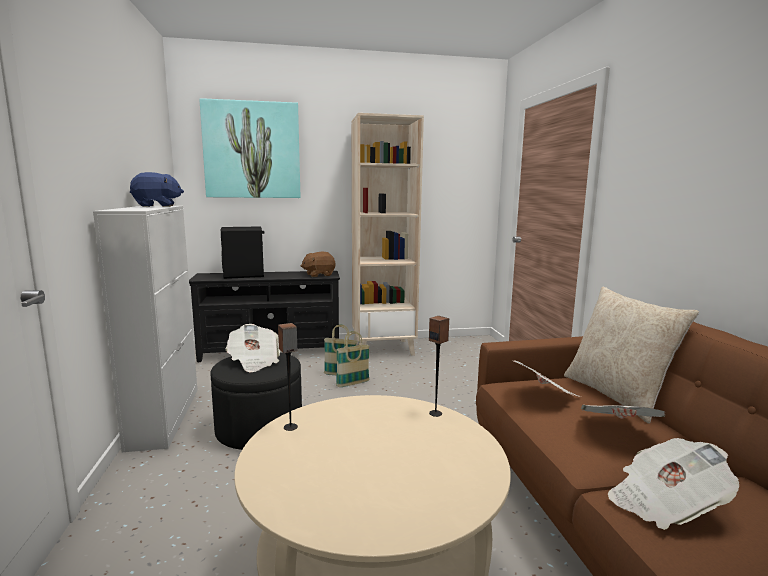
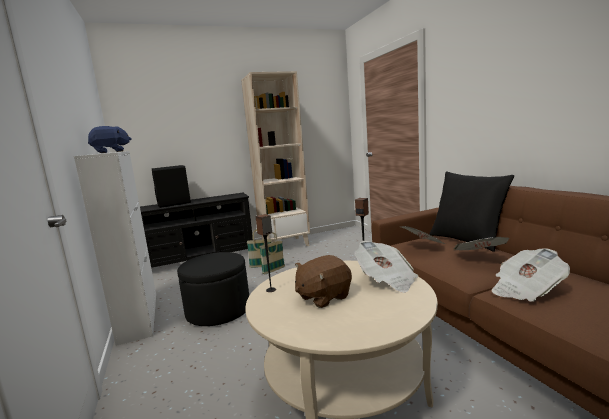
camera: 10 degrees left, 0 degrees up
picture [199,98,300,198] -> none
newspaper [226,324,280,373] -> newspaper moved to [354,241,418,293]
brown plush toy [301,252,335,277] -> brown plush toy moved to [295,255,352,308]
beige pillow [564,287,699,424] -> black pillow [429,172,514,252]

